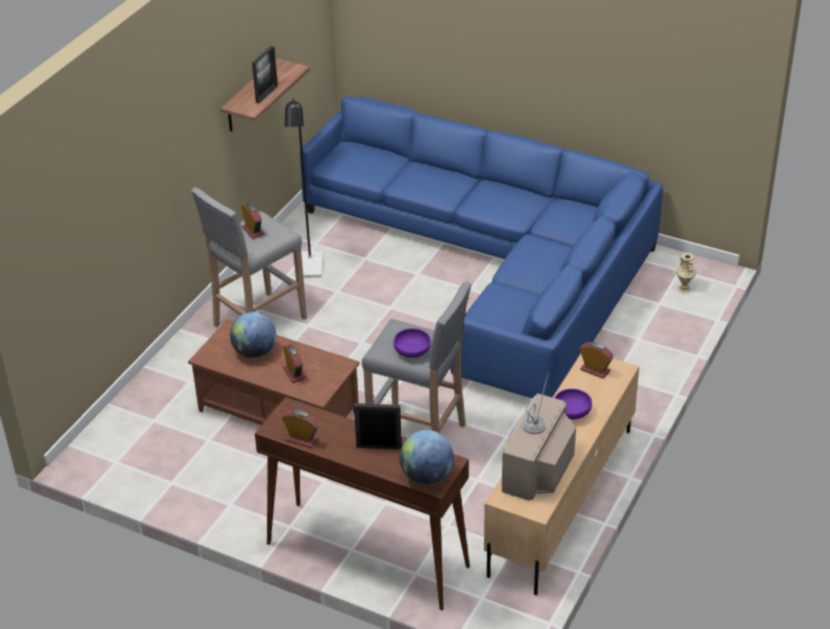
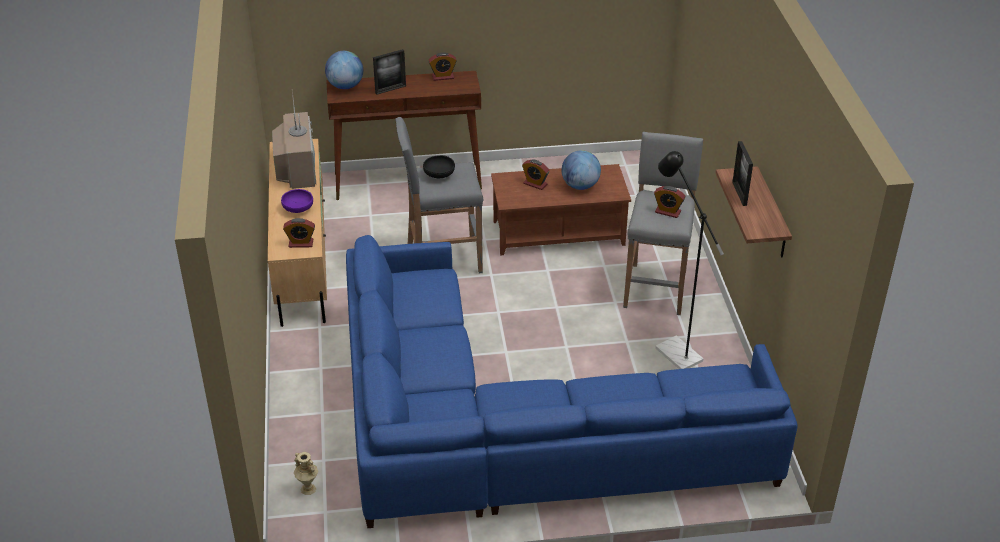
camera: 145 degrees right, 0 degrees up
purple bowl [393,328,431,358] -> black bowl [423,155,455,179]

